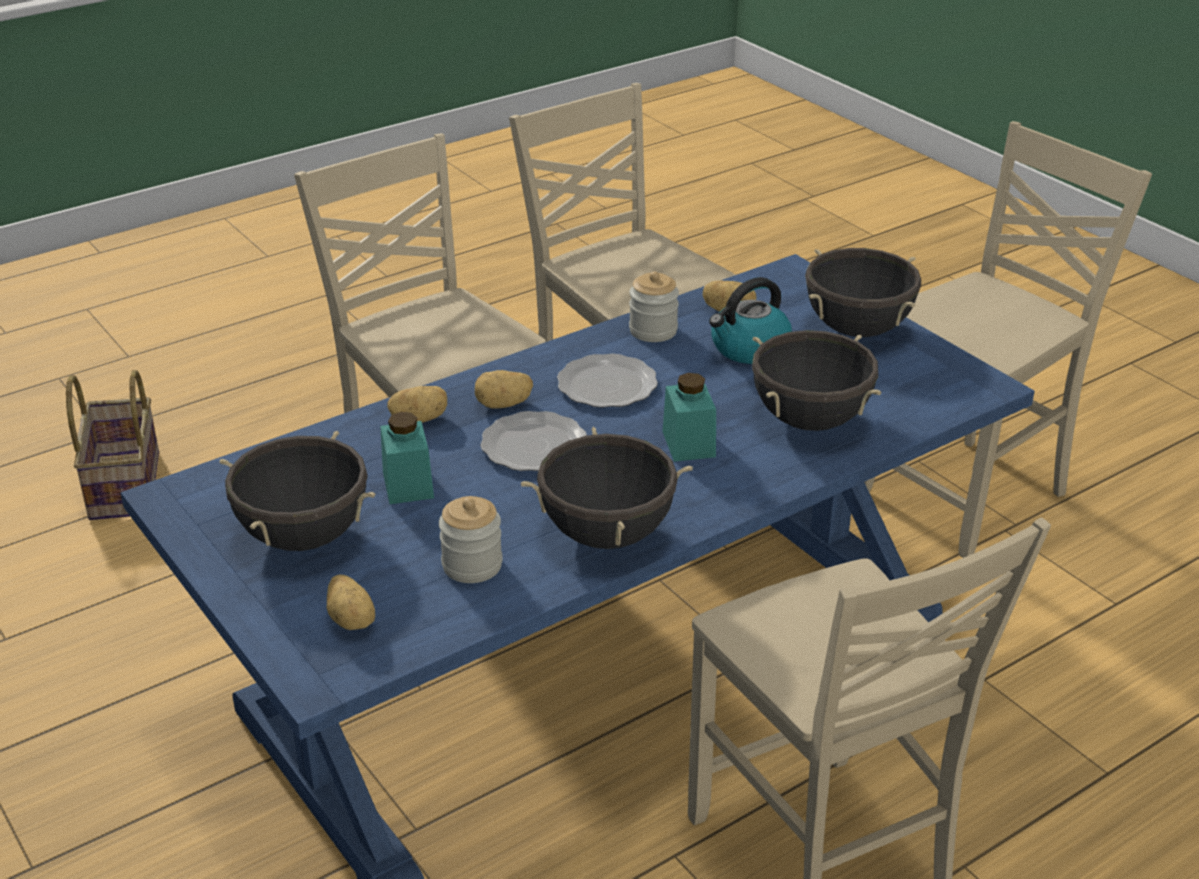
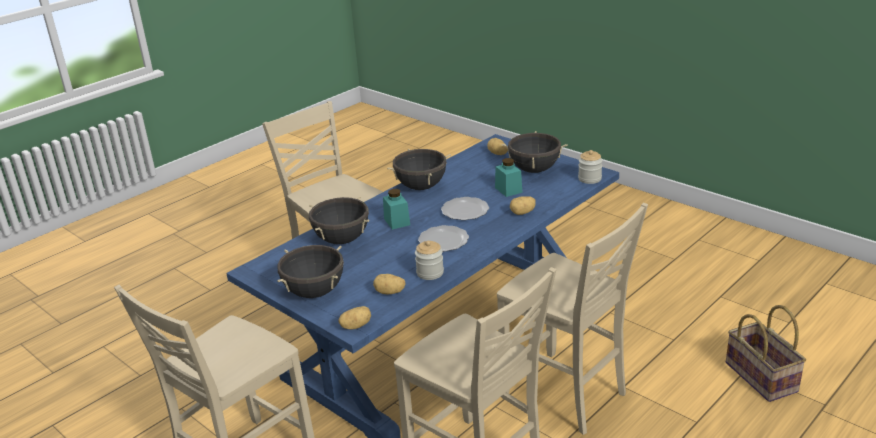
camera: 170 degrees right, 5 degrees down
jar [439,496,503,583] -> jar moved to [578,150,603,184]
potato [475,370,533,409] -> potato moved to [338,306,371,329]
kettle [709,277,792,364] -> none

